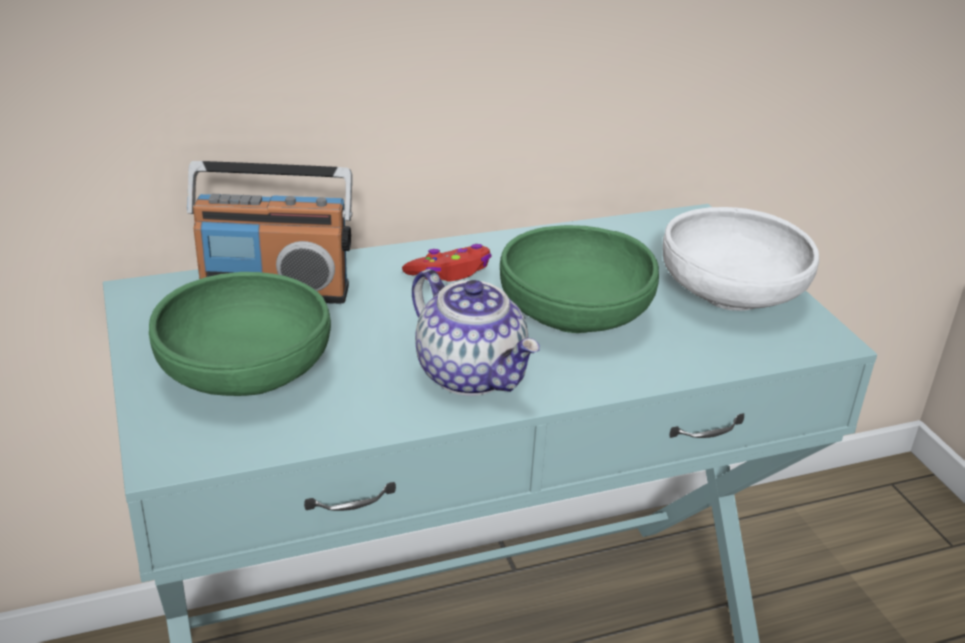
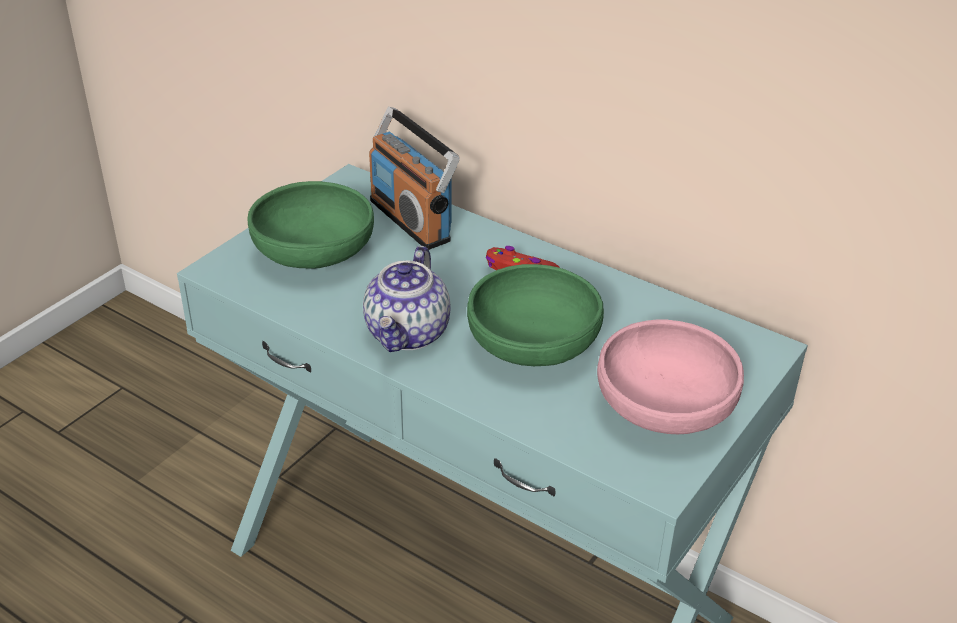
camera: 55 degrees right, 5 degrees up
white bowl [663,207,819,311] -> pink bowl [597,319,744,434]

